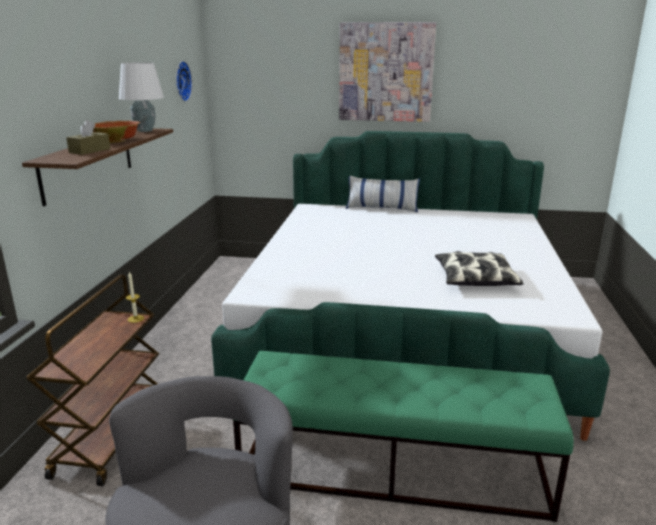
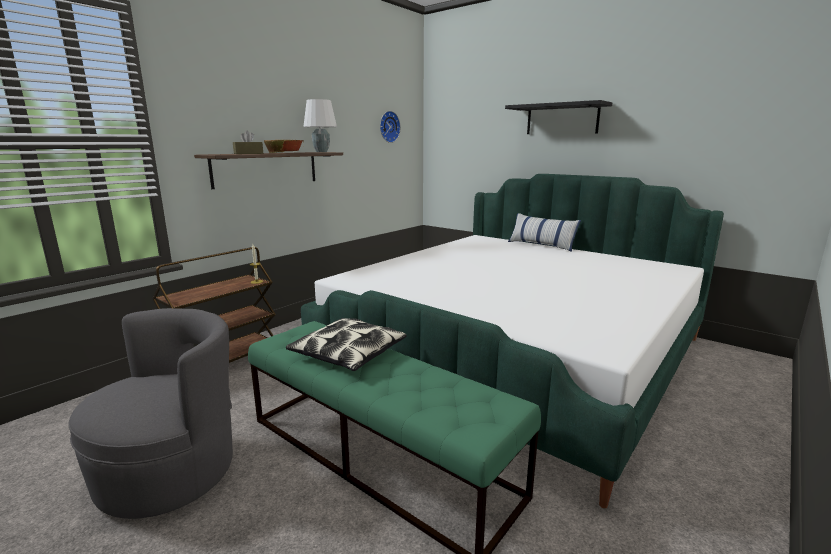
camera: 30 degrees right, 5 degrees down
picture [339,22,436,122] -> black shelf [505,100,612,134]
pillow [435,251,524,286] -> pillow moved to [286,318,407,371]

